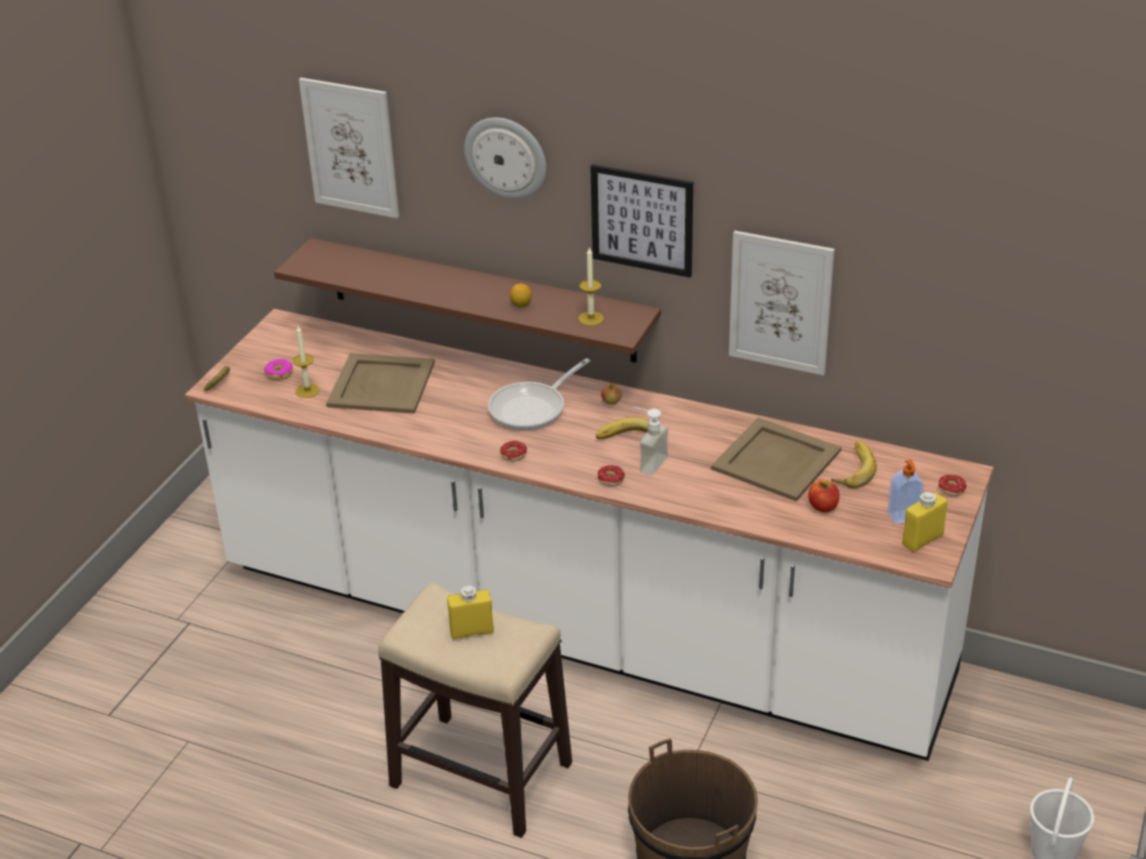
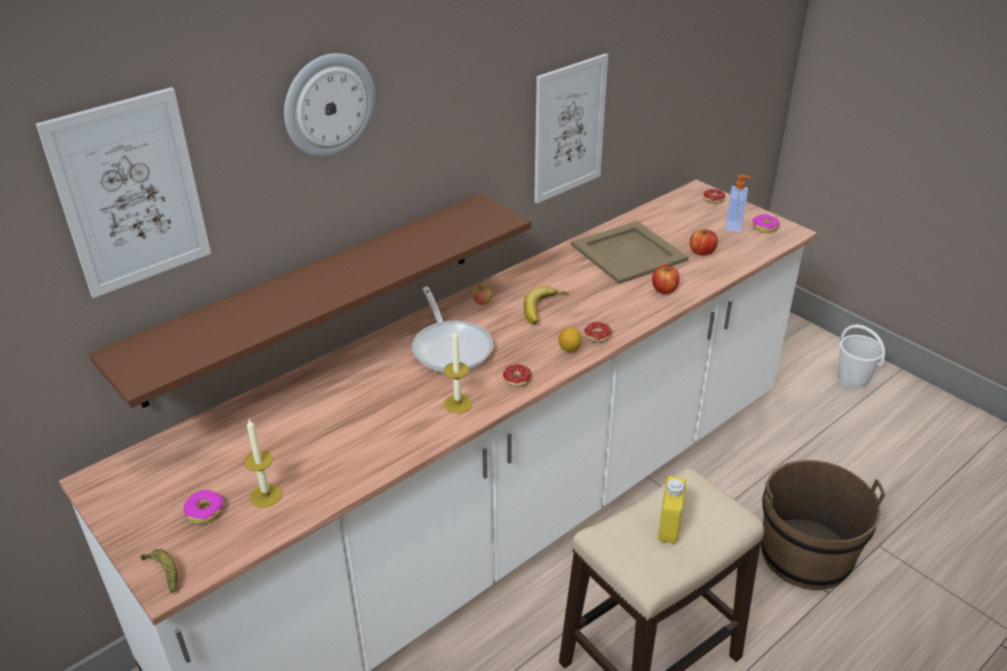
camera: 65 degrees left, 0 degrees up
beige tray [326,353,435,414] -> none
lemon [510,283,532,307] -> lemon moved to [558,327,582,352]
candle [578,247,604,326] -> candle moved to [444,329,472,413]
picture [590,164,693,278] -> none
soap dispenser [633,407,668,475] -> none
banana [831,441,877,488] -> none
yellow bottle [902,492,948,552] -> donut [752,214,779,233]
none -> apple [652,265,680,294]

